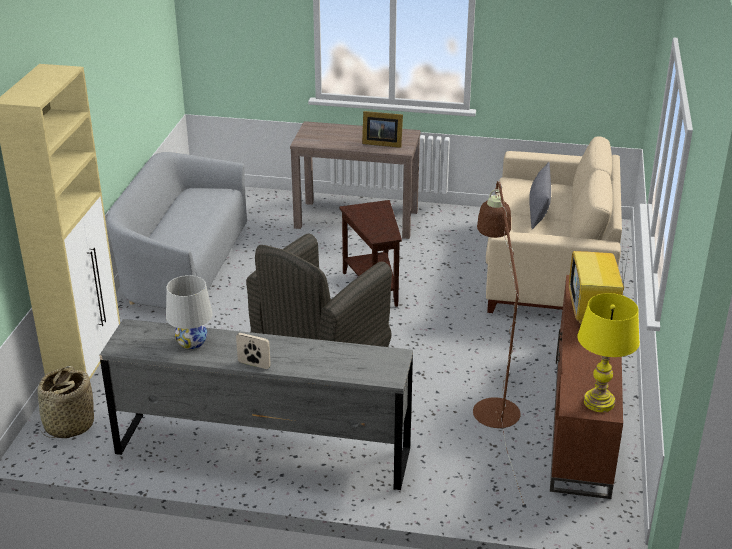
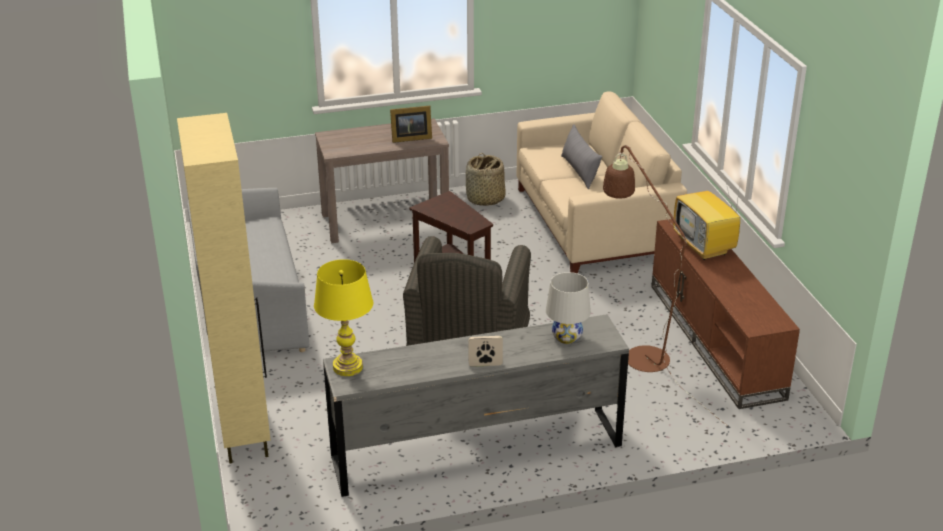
camera: 25 degrees left, 0 degrees up
basket [38,366,94,438] -> basket moved to [466,153,506,206]
white table lamp [166,275,213,349] -> white table lamp moved to [546,272,591,344]
yellow table lamp [577,293,640,412] -> yellow table lamp moved to [314,259,373,376]

